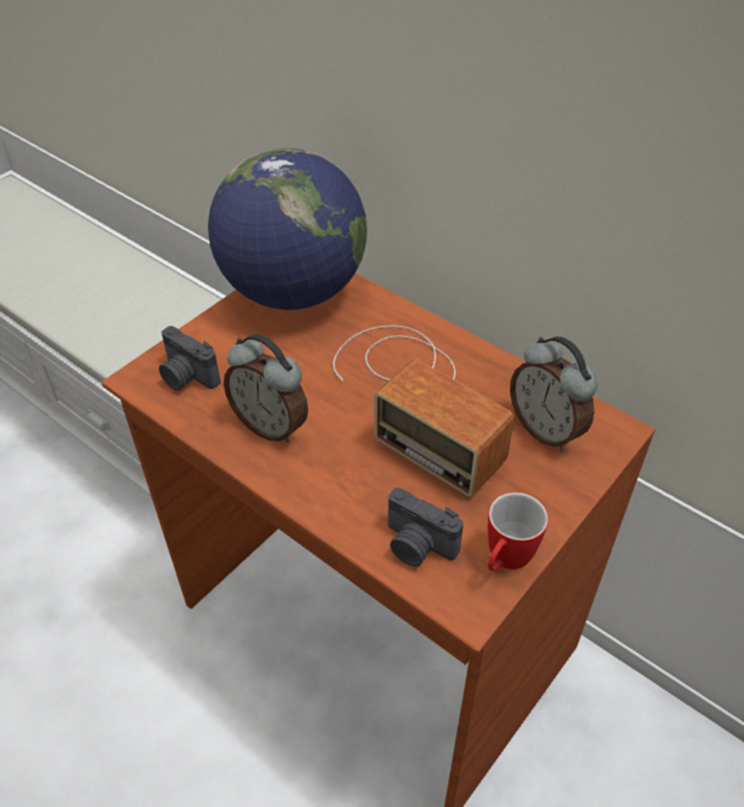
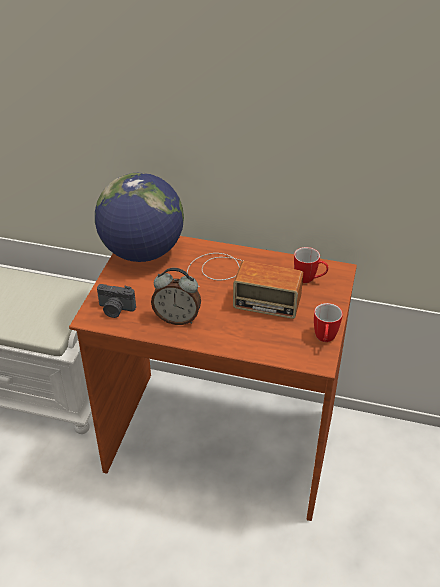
camera: 25 degrees left, 5 degrees down
camera [388,488,463,567] -> none
alarm clock [510,336,598,451] -> mug [294,247,329,283]

